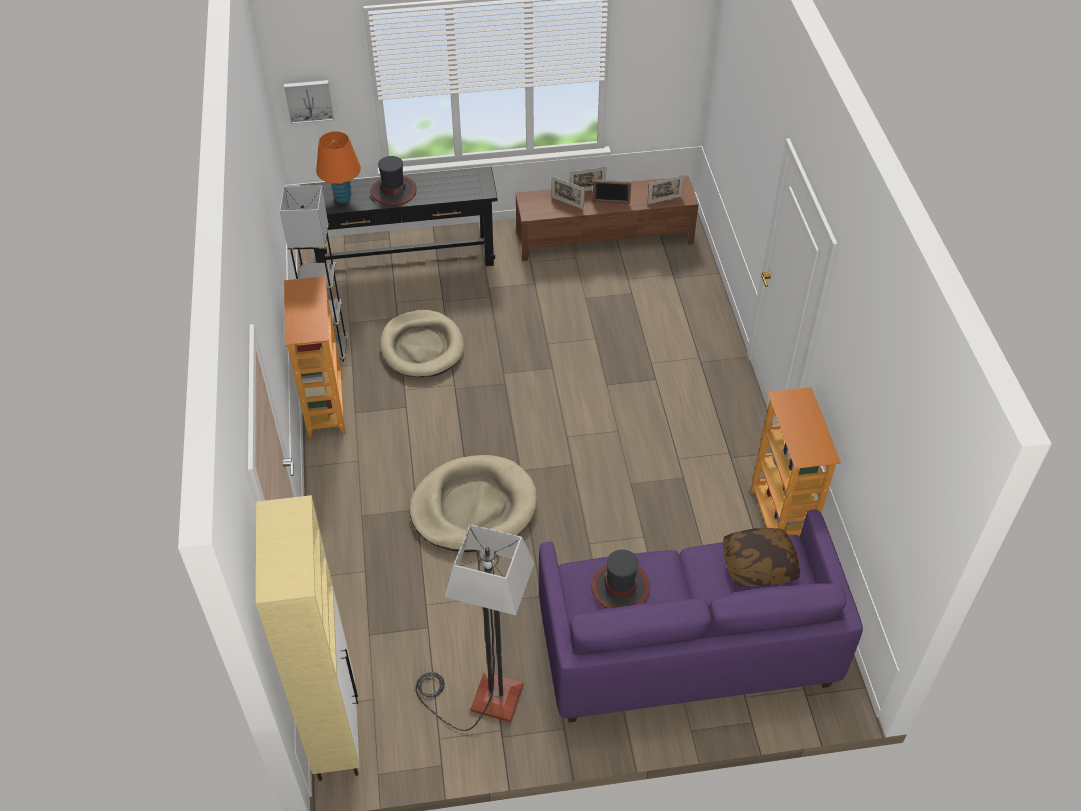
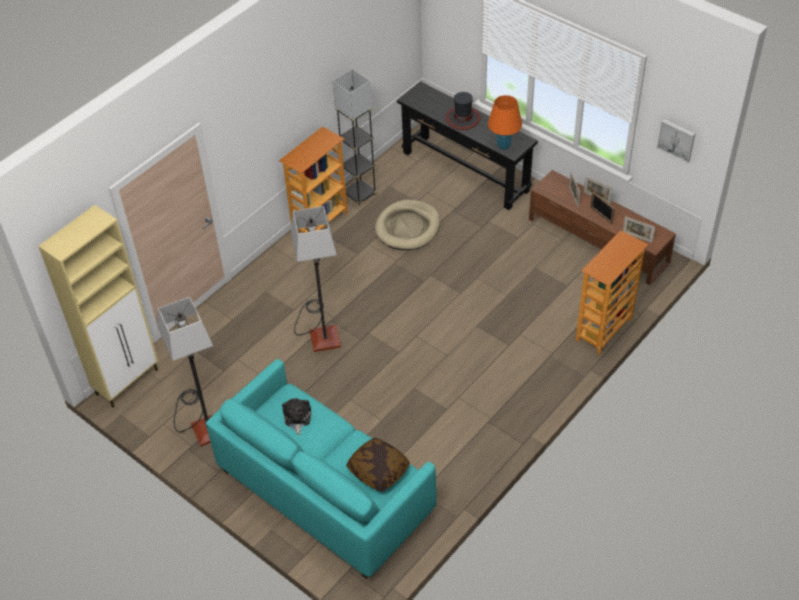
camera: 50 degrees right, 0 degrees up
picture [284,80,334,124] -> picture moved to [657,119,695,163]
orange table lamp [316,131,361,203] -> orange table lamp moved to [488,95,522,150]
beige dog bed [410,455,537,552] -> floor lamp [291,206,341,352]
purple sofa [539,509,863,723] -> turquoise sofa [206,359,436,578]
hat [591,550,650,608] -> plush toy [282,398,311,435]
bookcase [750,387,841,537] -> bookcase moved to [575,230,648,355]

